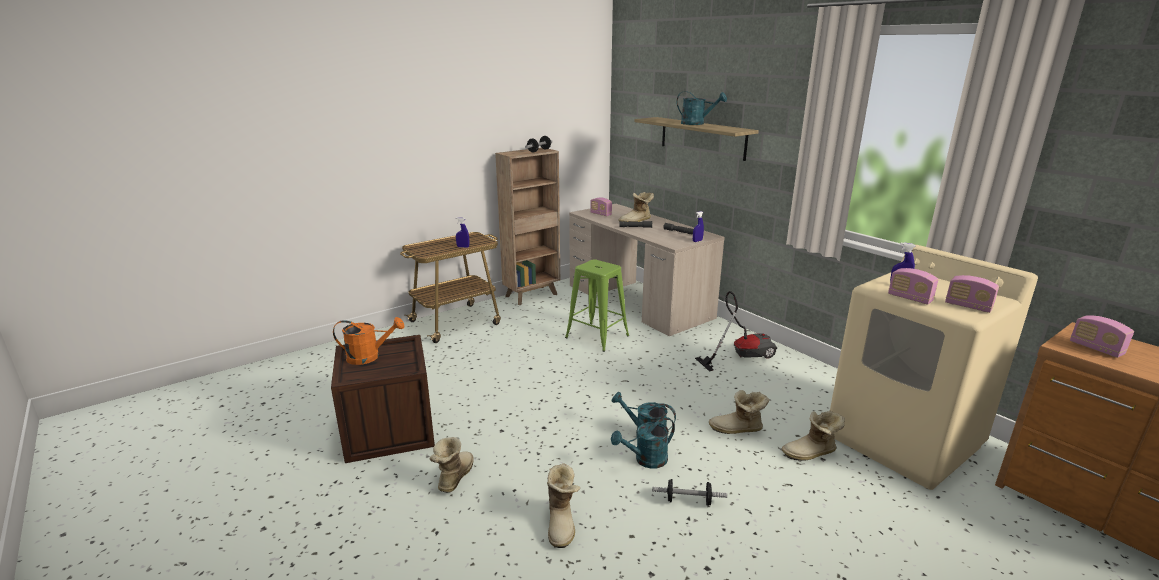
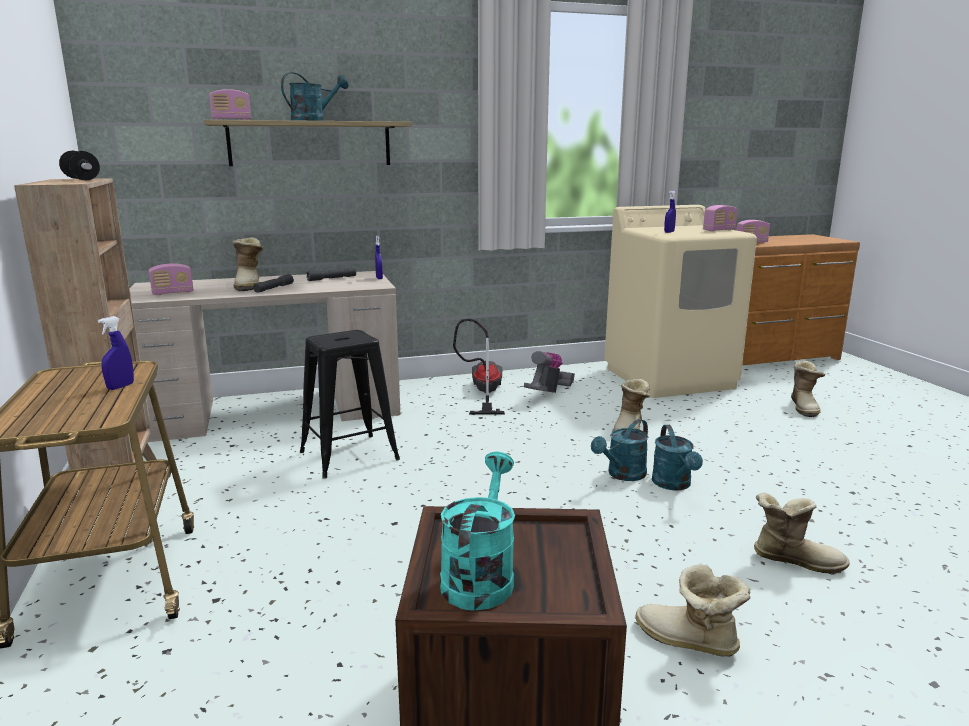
camera: 70 degrees left, 5 degrees down
orange watering can [333,317,404,365] -> turquoise watering can [440,452,515,611]
green stool [565,259,629,352] -> black stool [300,330,400,478]
dumbbell [652,479,727,506] -> none
boot [782,411,845,461] -> boot moved to [791,361,825,417]
radio [888,268,939,304] -> radio moved to [209,89,251,120]
none -> vacuum cleaner [524,351,575,393]

